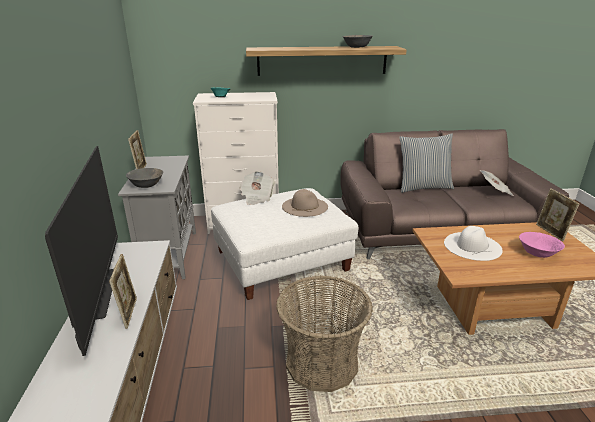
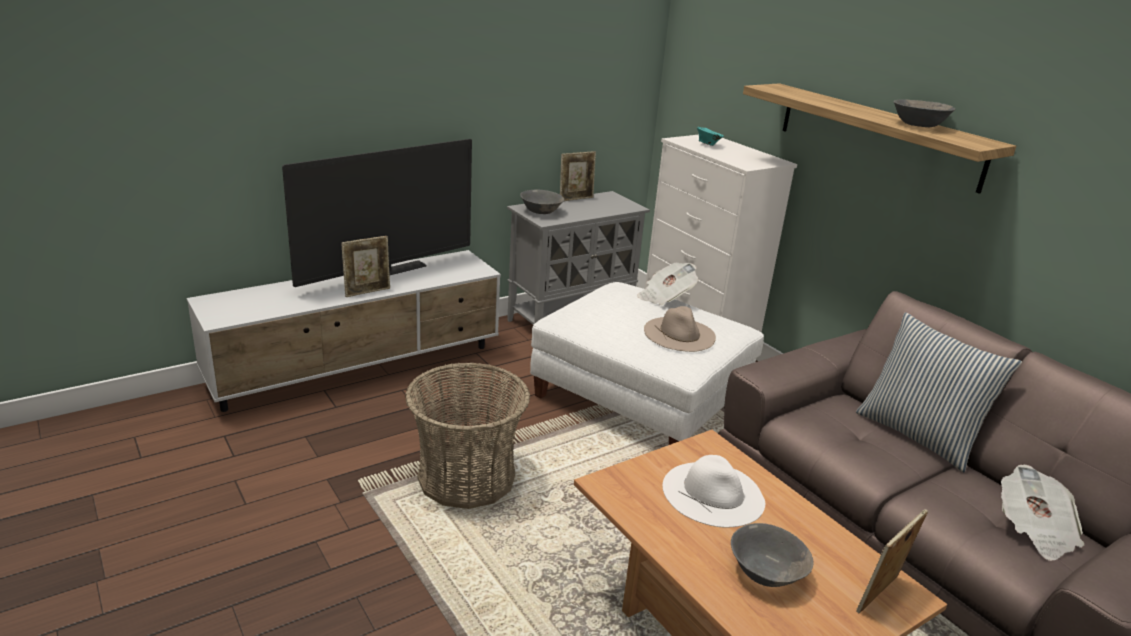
camera: 60 degrees right, 0 degrees up
pink bowl [519,232,565,258] -> grey bowl [731,523,814,587]

